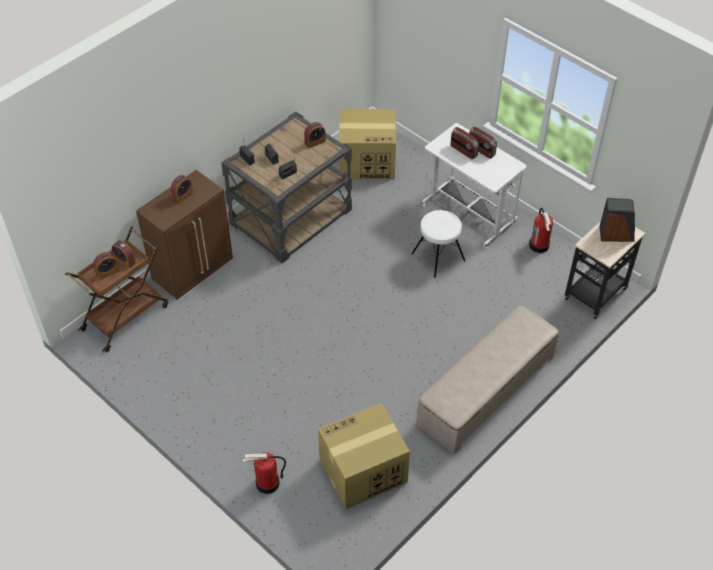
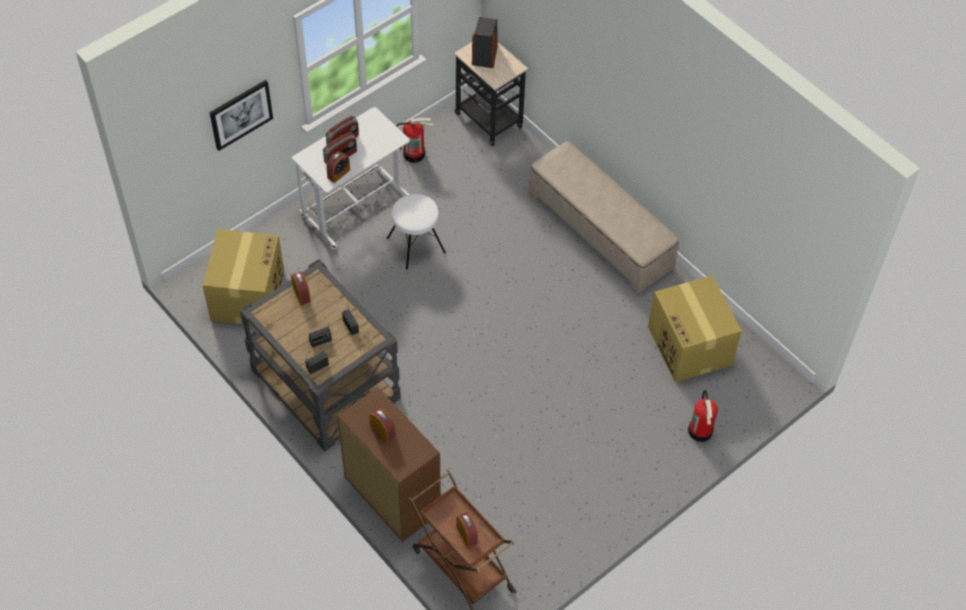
camera: 85 degrees left, 5 degrees up
alarm clock [112,240,136,268] -> alarm clock moved to [326,151,350,183]
none -> picture [210,80,273,151]

